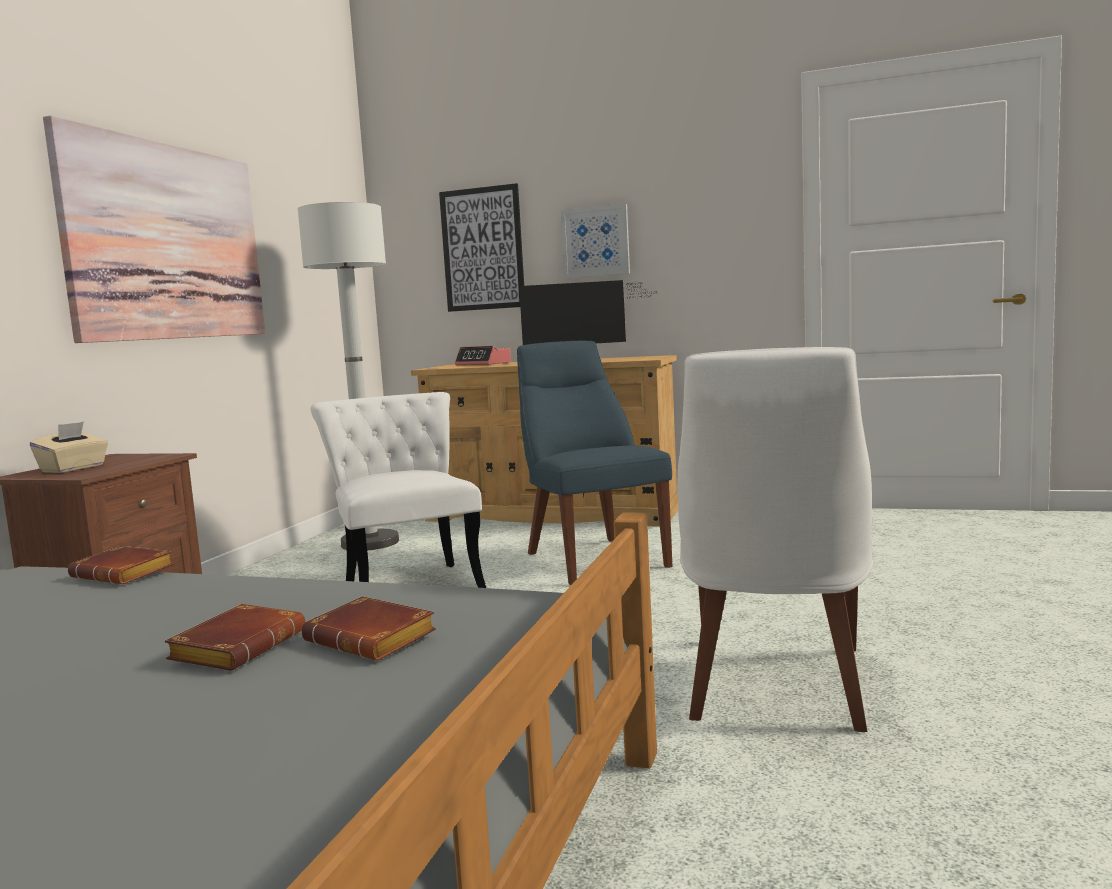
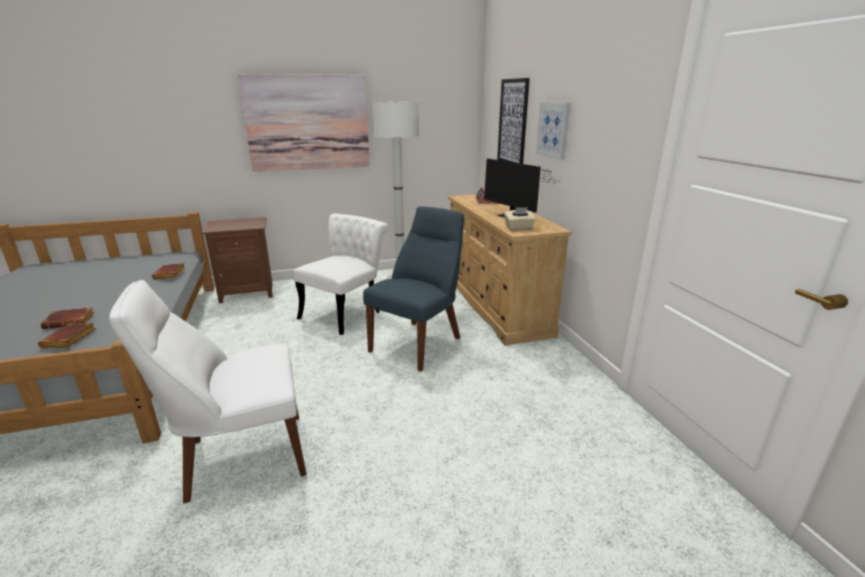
camera: 55 degrees right, 15 degrees up
beige tissue box [30,421,108,473] -> beige tissue box moved to [504,207,536,230]

